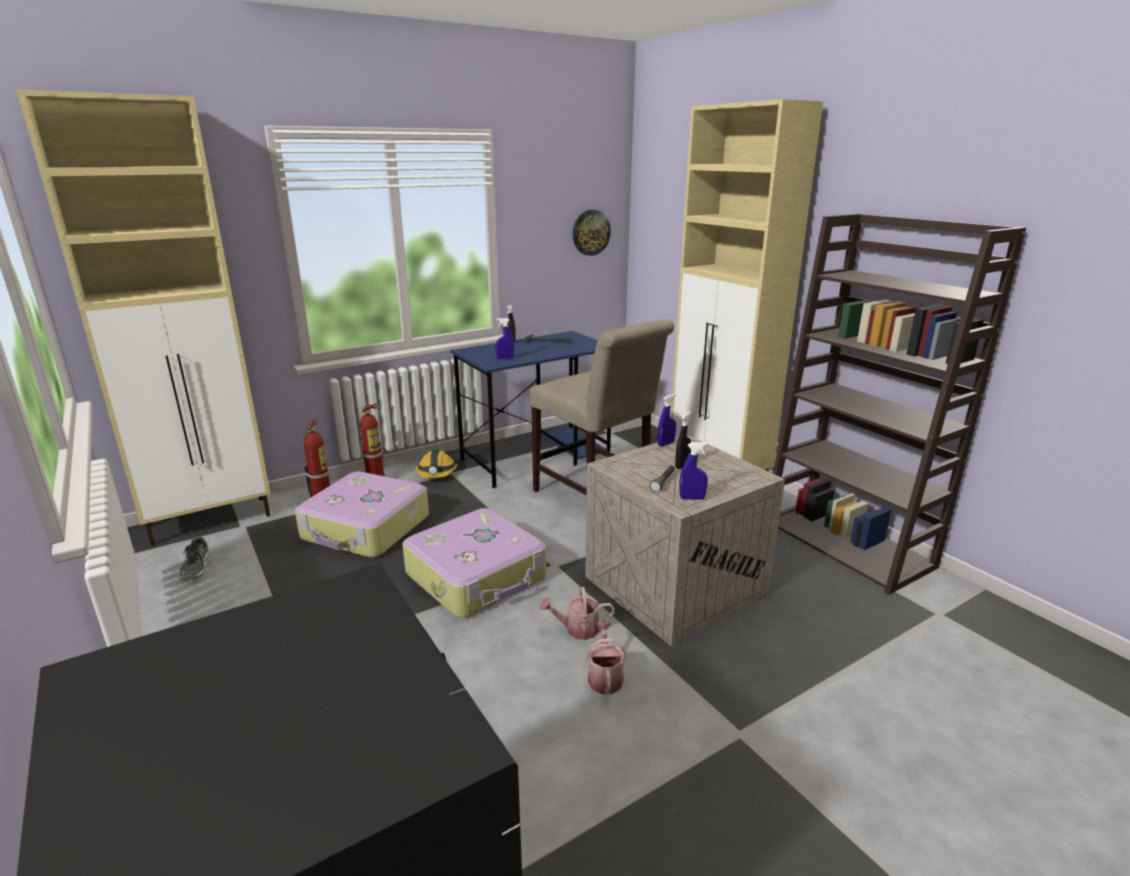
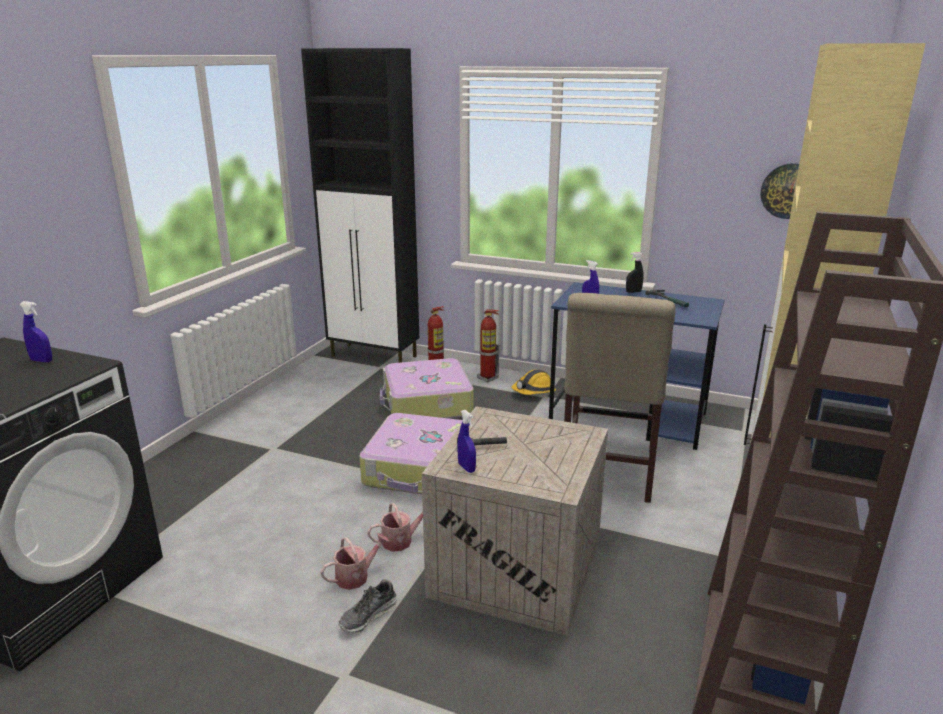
camera: 55 degrees right, 0 degrees up
beige cabinet [17,90,271,546] -> black cabinet [301,48,419,363]
shoe [180,537,211,580] -> shoe moved to [339,579,397,633]
watering can [539,587,615,640] -> watering can turned 105 degrees clockwise [367,503,423,552]
blue spray bottle [658,394,676,446] -> blue spray bottle moved to [19,301,52,362]
black spray bottle [675,411,692,469] -> none

